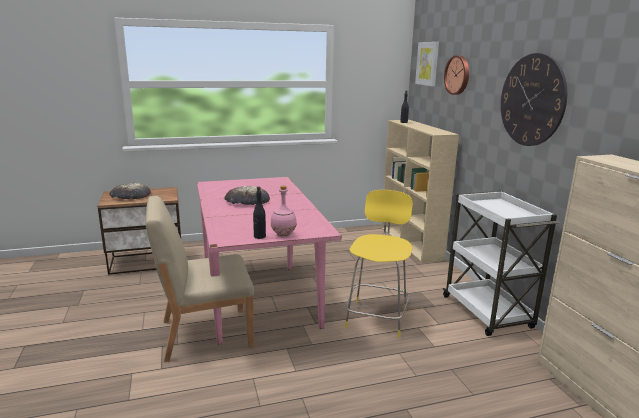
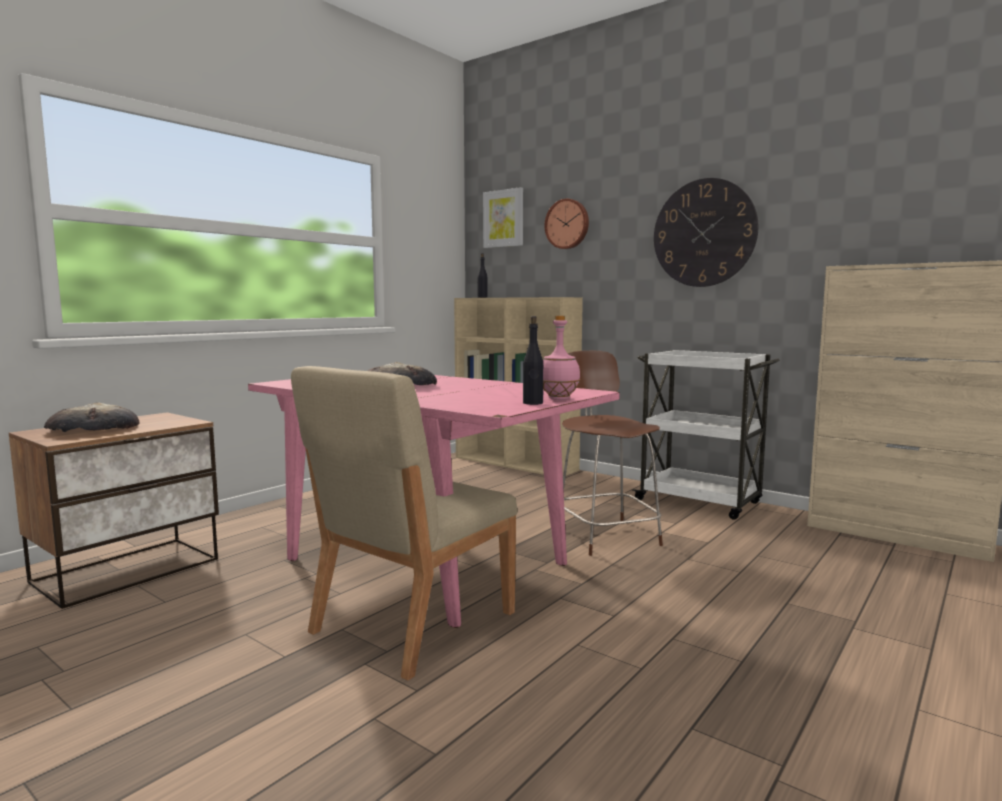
camera: 35 degrees left, 10 degrees down
yellow chair [345,190,413,338] -> brown chair [562,351,663,556]

